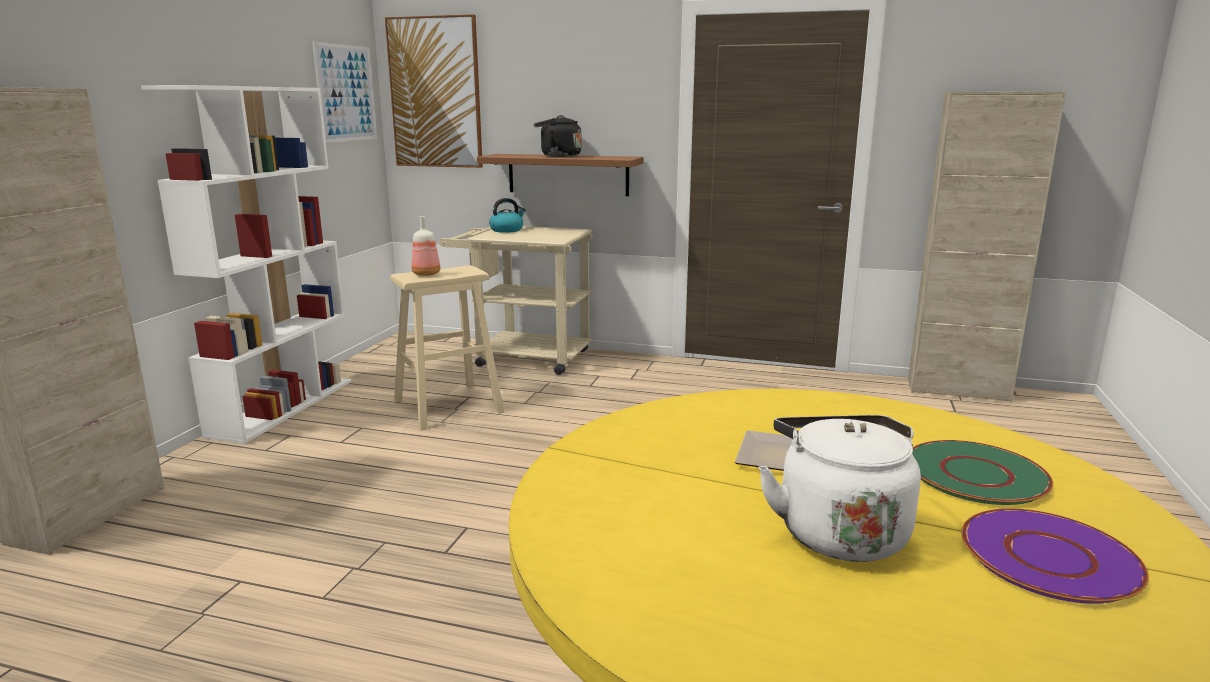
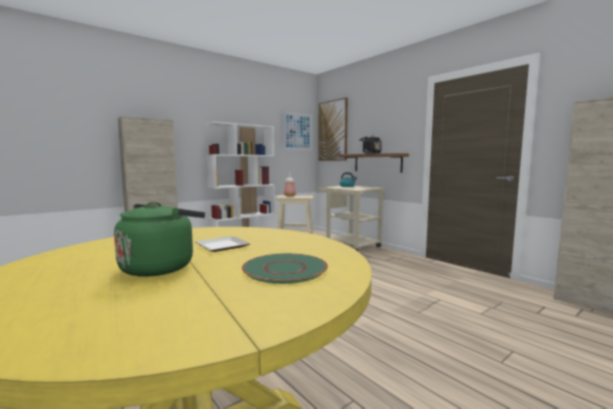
camera: 35 degrees right, 10 degrees down
white kettle [758,415,921,562] -> green kettle [114,202,205,277]
purple plate [961,508,1149,604] -> none

